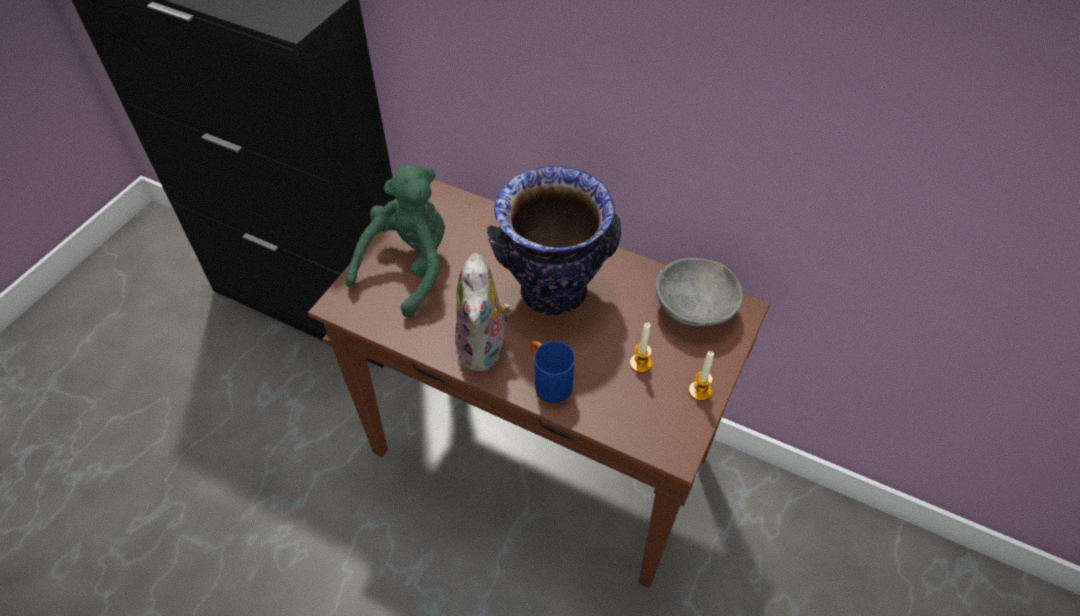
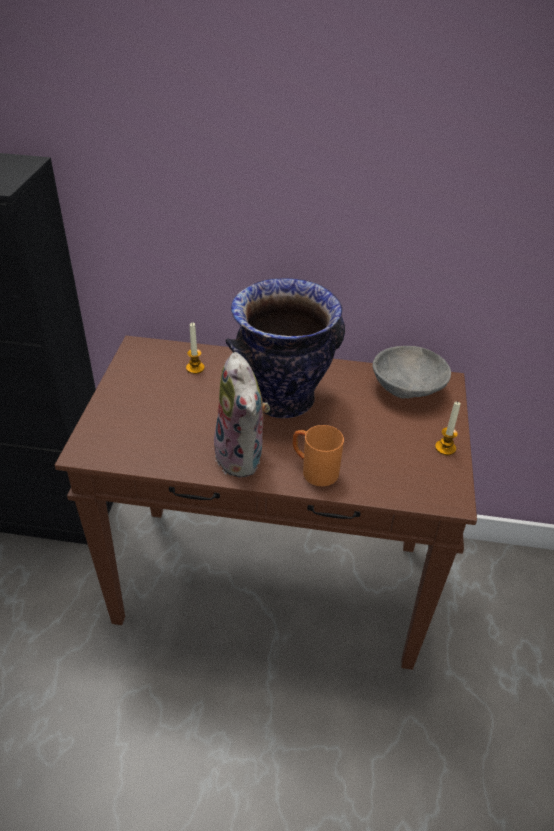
camera: 20 degrees left, 10 degrees down
green plush toy [346,165,445,318] -> none
blue mug [531,340,575,403] -> orange mug [293,425,344,486]
candle [630,323,652,373] -> candle moved to [186,323,205,374]

